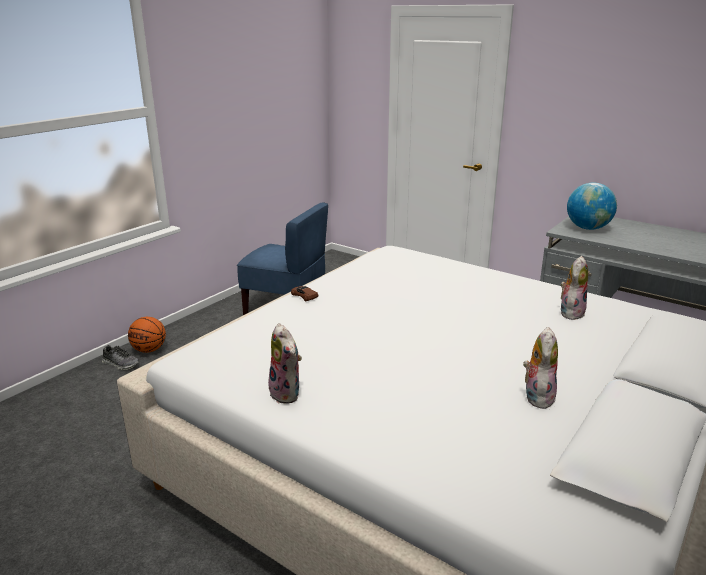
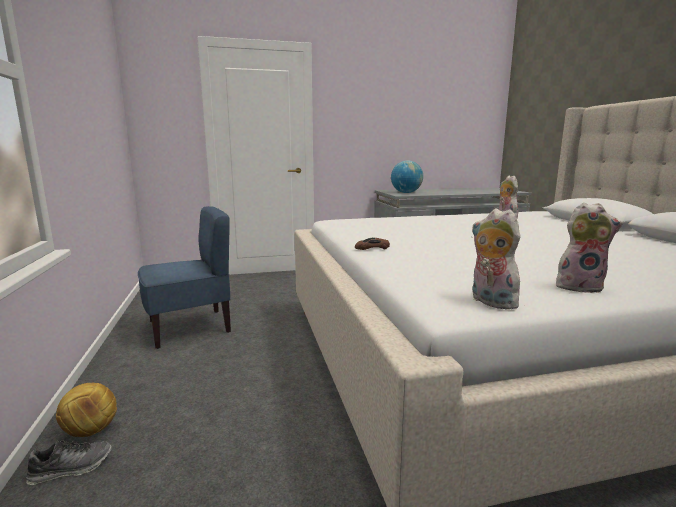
camera: 50 degrees left, 10 degrees down
basketball [128,317,166,353] -> football [56,383,117,437]
plush toy [523,327,558,409] -> plush toy moved to [471,208,521,309]

